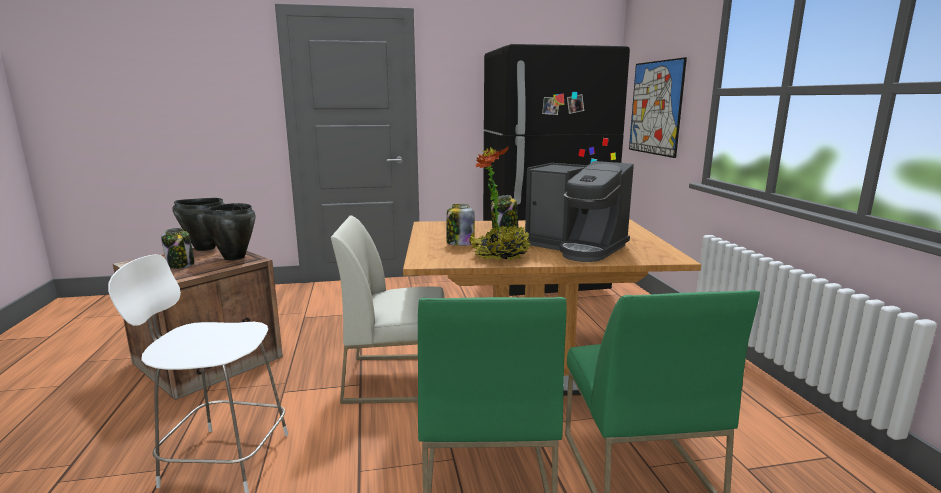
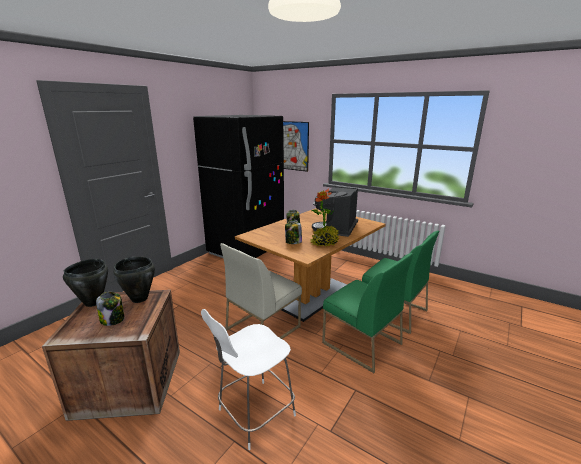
camera: 45 degrees left, 5 degrees up
coffee machine [525,161,634,262] -> coffee machine turned 120 degrees clockwise [312,186,358,237]

